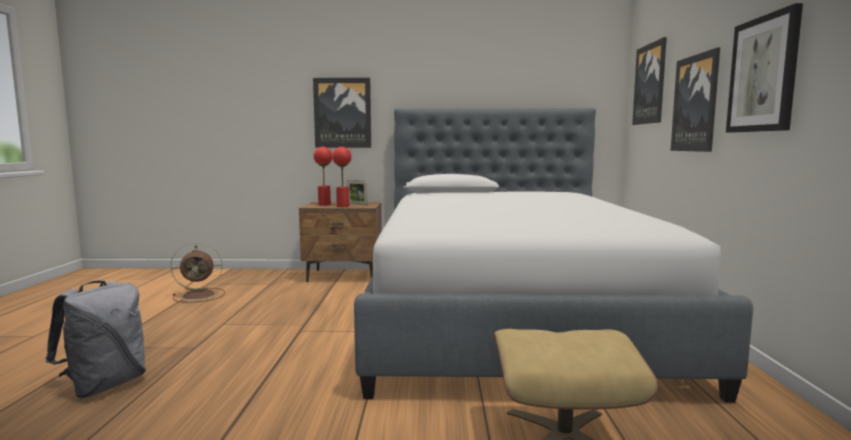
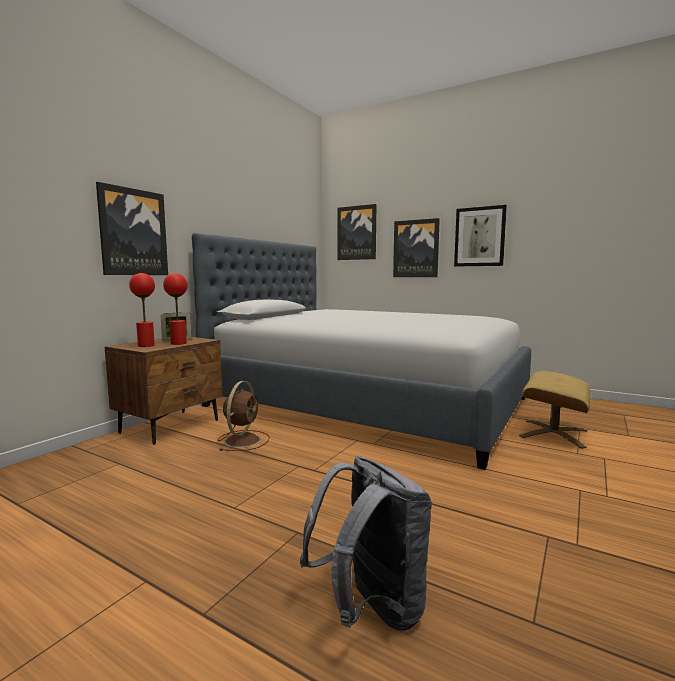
camera: 60 degrees left, 0 degrees up
brown fan [170,242,225,303] -> brown fan moved to [218,381,270,451]

